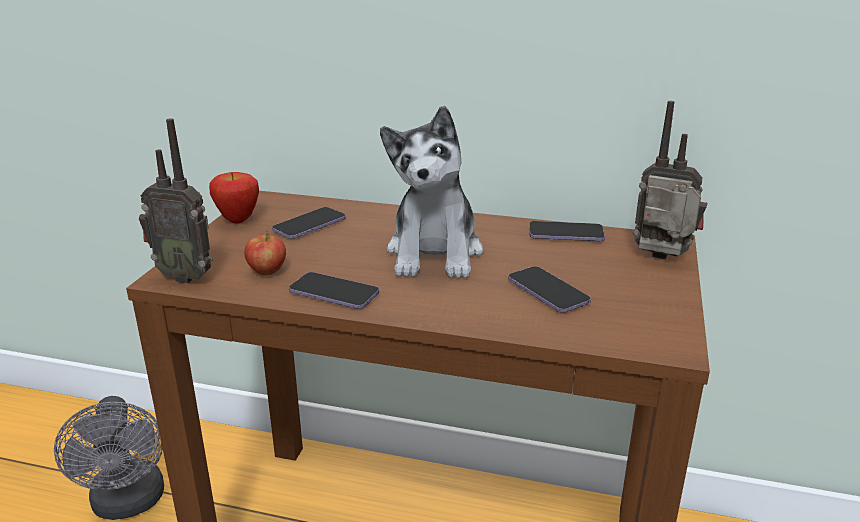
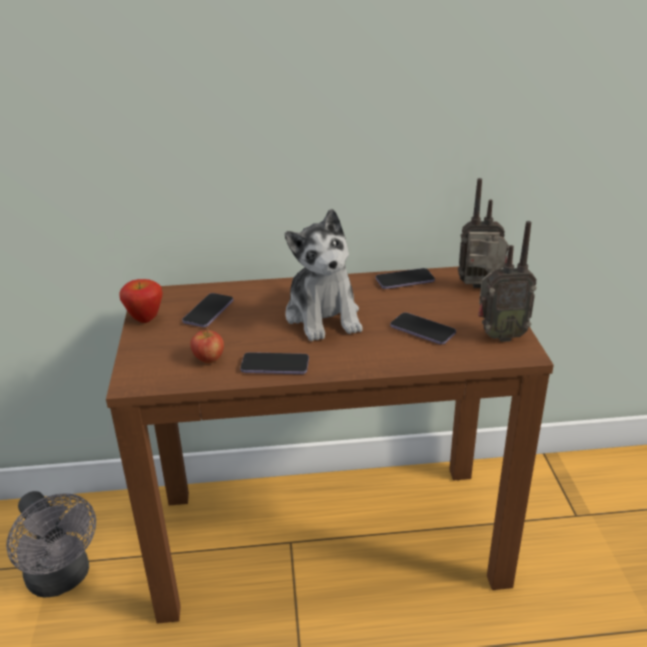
camera: 20 degrees left, 5 degrees up
radio [139,118,212,283] -> radio moved to [478,221,537,342]

